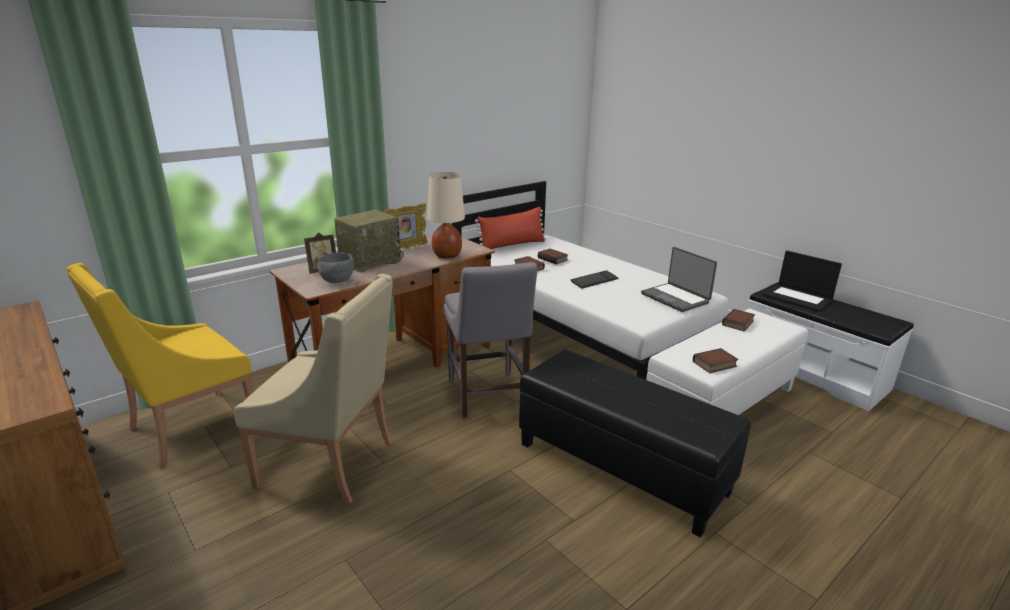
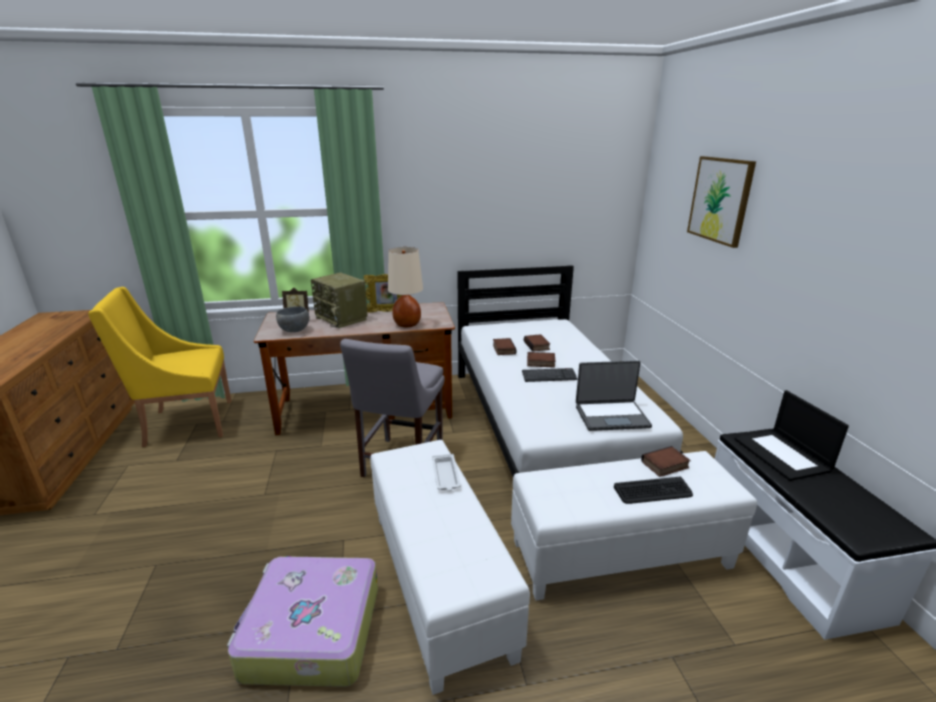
camera: 30 degrees right, 0 degrees up
beige armchair [234,274,393,504] -> none
radio [334,210,404,273] -> radio turned 60 degrees clockwise [311,273,368,328]
red pillow [475,207,546,249] -> none
black ottoman [519,349,751,537] -> white ottoman [370,440,530,695]
laptop [641,247,717,312] -> laptop turned 90 degrees counterclockwise [576,361,652,431]
book [693,348,738,373] -> book moved to [527,352,556,368]
none -> suitcase [227,556,378,687]
none -> white tray [432,454,461,491]
none -> keyboard [614,477,693,504]
none -> picture [687,156,756,248]

